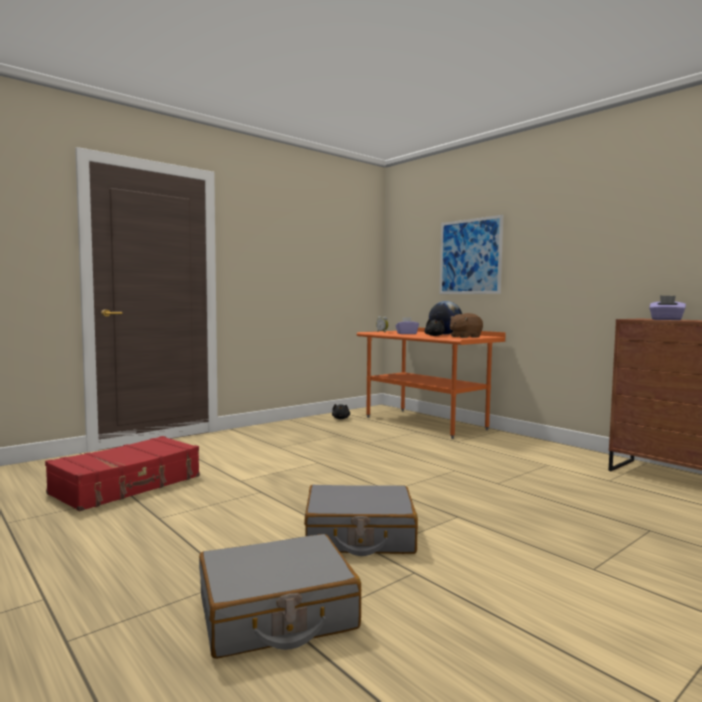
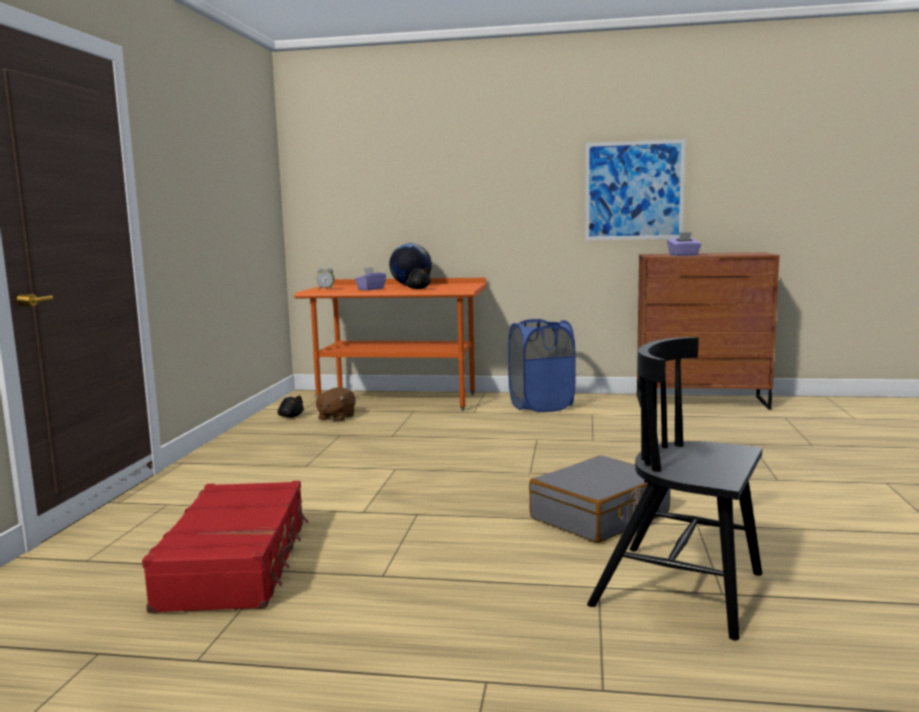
camera: 40 degrees left, 5 degrees up
grey suitcase [199,534,361,659] -> black chair [587,337,762,641]
picture [439,215,503,294] -> picture moved to [585,139,685,240]
brown plush toy [450,313,483,338] -> brown plush toy moved to [314,387,356,422]
none -> blue laundry basket [508,319,575,412]

